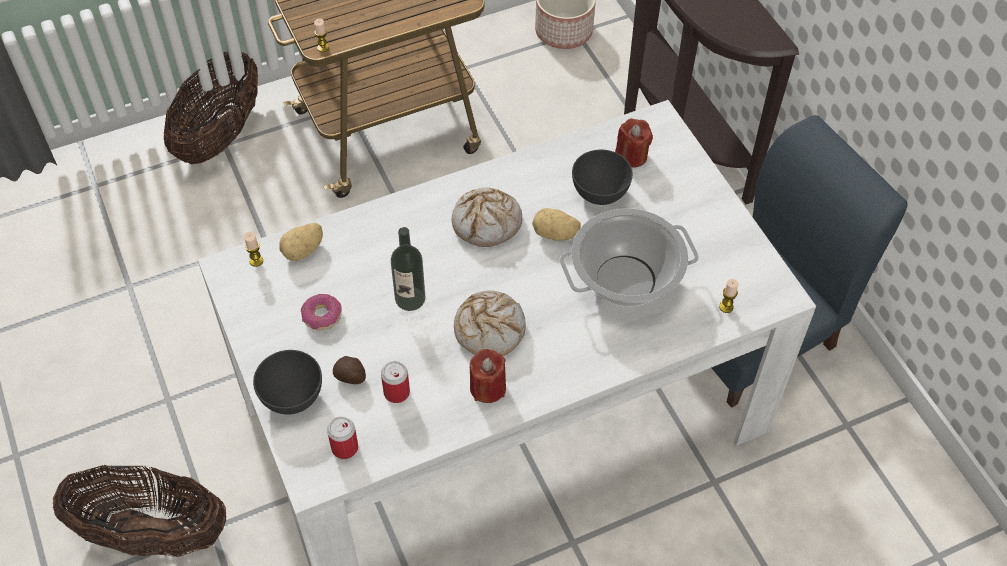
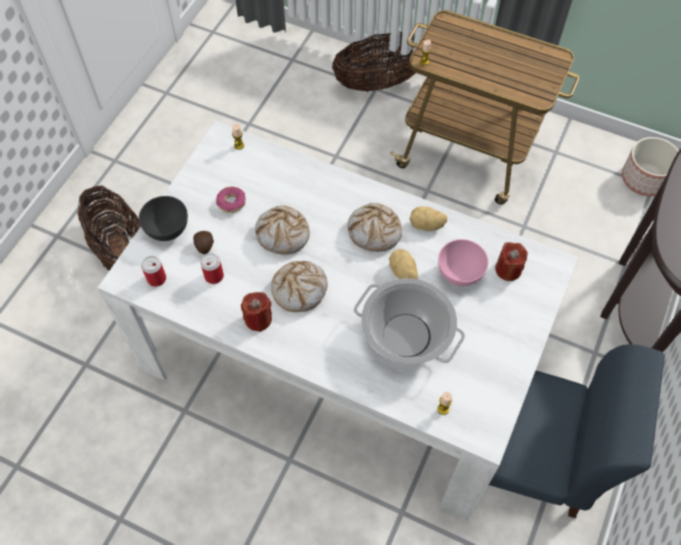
camera: 50 degrees right, 5 degrees up
potato [279,223,323,261] -> potato moved to [409,206,447,231]
bottle [391,227,425,311] -> bread [255,206,309,255]
grey bowl [572,150,633,205] -> pink bowl [438,239,488,286]

